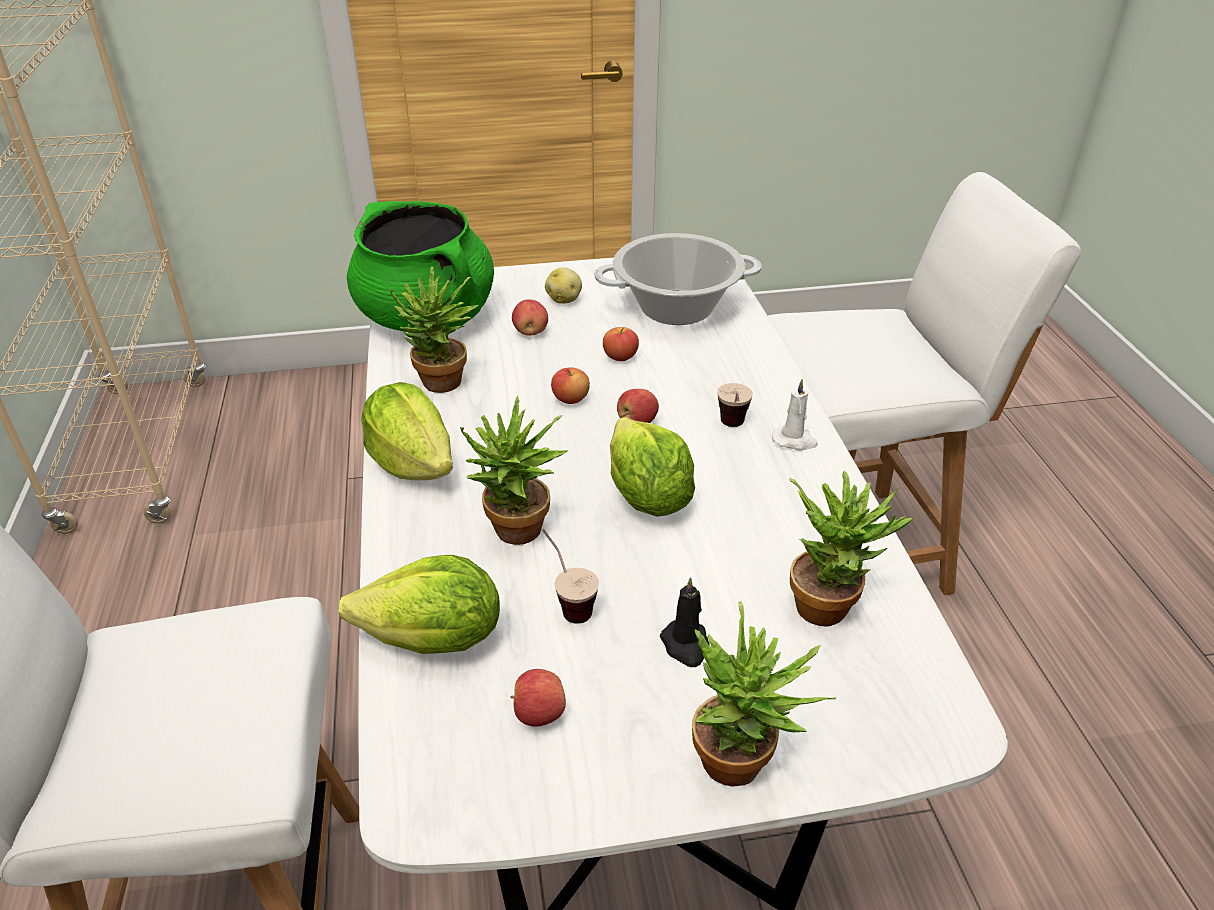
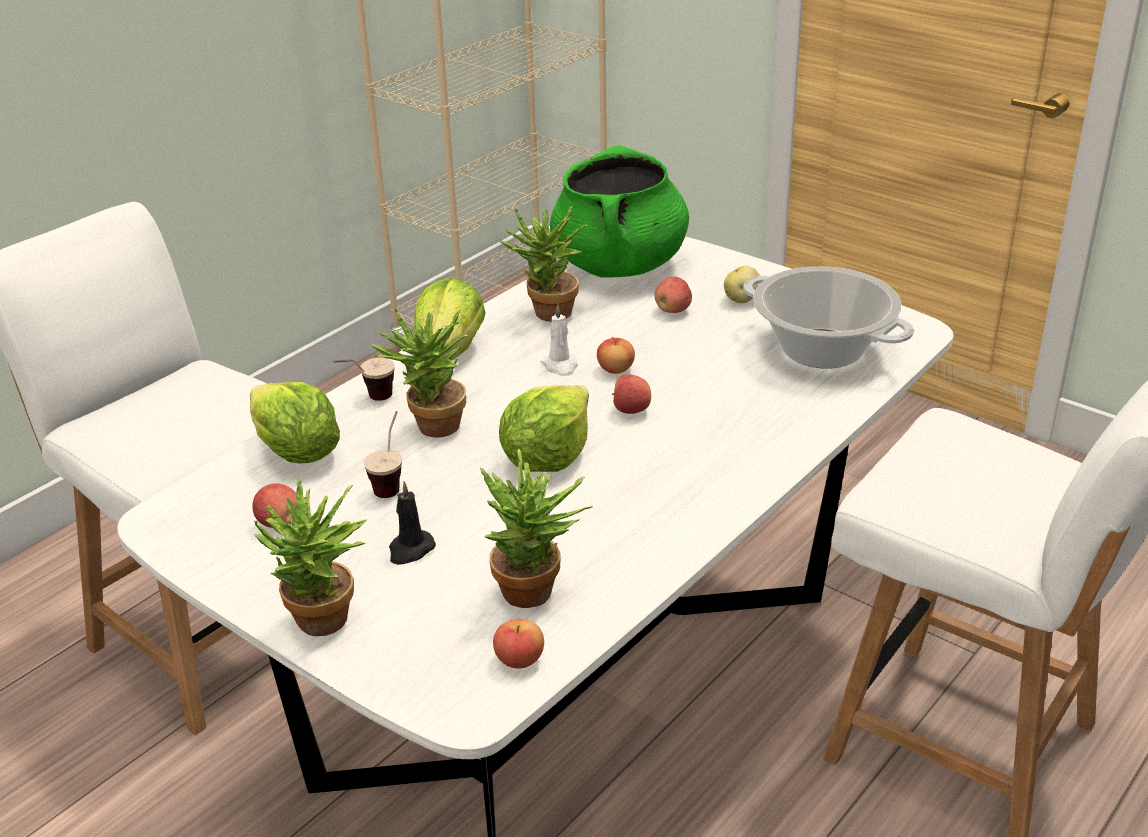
camera: 50 degrees right, 5 degrees down
apple [603,327,639,361] -> apple moved to [493,619,544,669]
cup [717,383,753,427] -> cup moved to [333,358,395,401]
white candle [772,379,818,450] -> white candle moved to [540,304,578,376]

